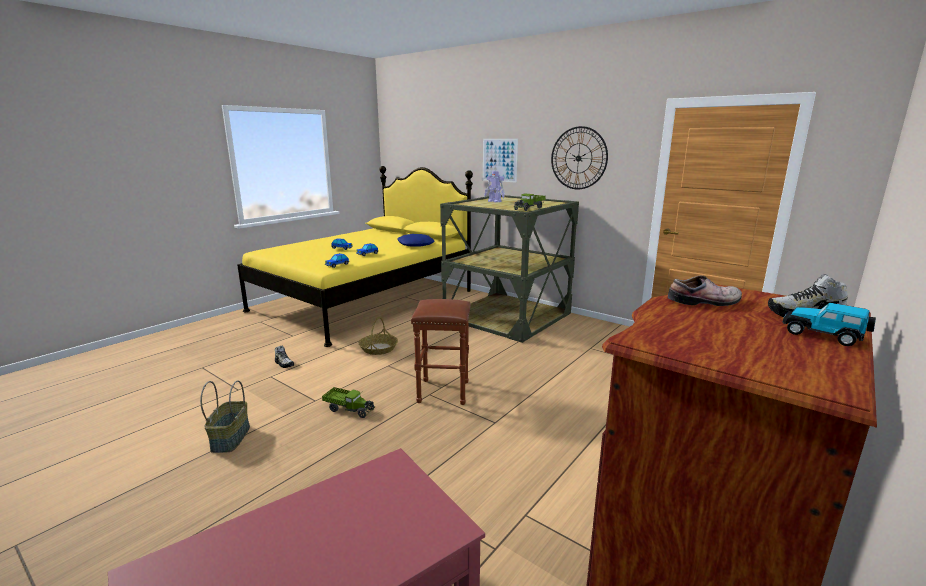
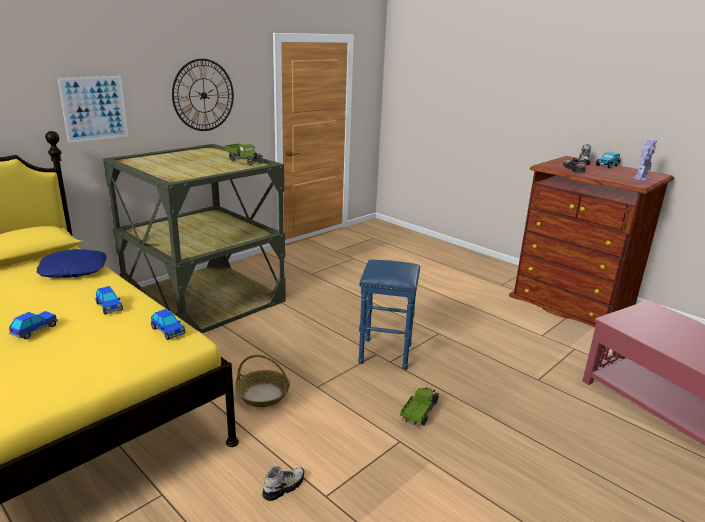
camera: 85 degrees left, 5 degrees up
basket [200,380,250,453] -> none
brown stool [411,299,471,405] -> blue stool [358,260,420,370]
toy robot [484,171,505,202] -> toy robot moved to [633,139,657,181]

